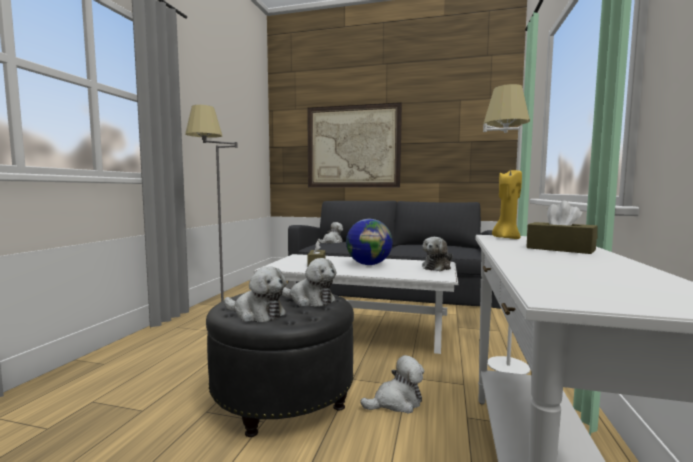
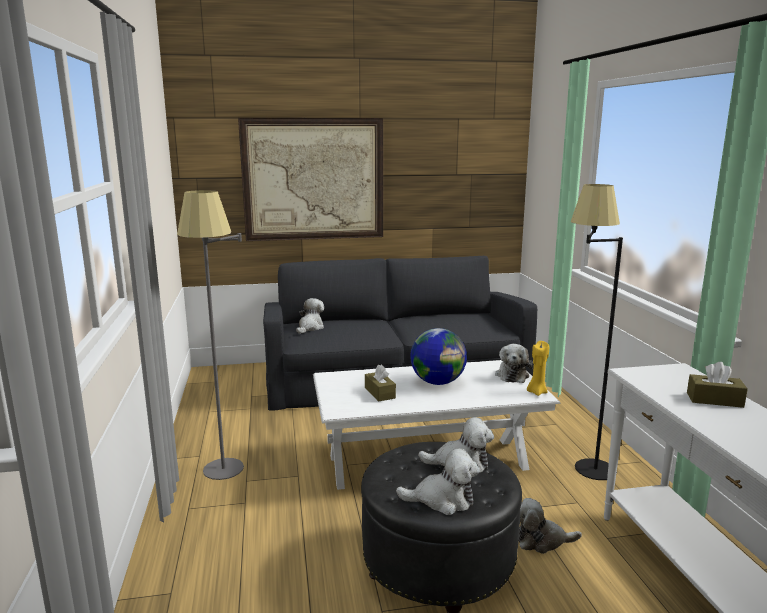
camera: 25 degrees left, 10 degrees up
plush toy [360,355,424,414] -> plush toy turned 135 degrees counterclockwise [519,498,582,554]
white floor lamp [483,84,530,375] -> black floor lamp [571,184,623,480]
yellow candle [492,170,522,239] -> yellow candle moved to [527,341,549,396]

